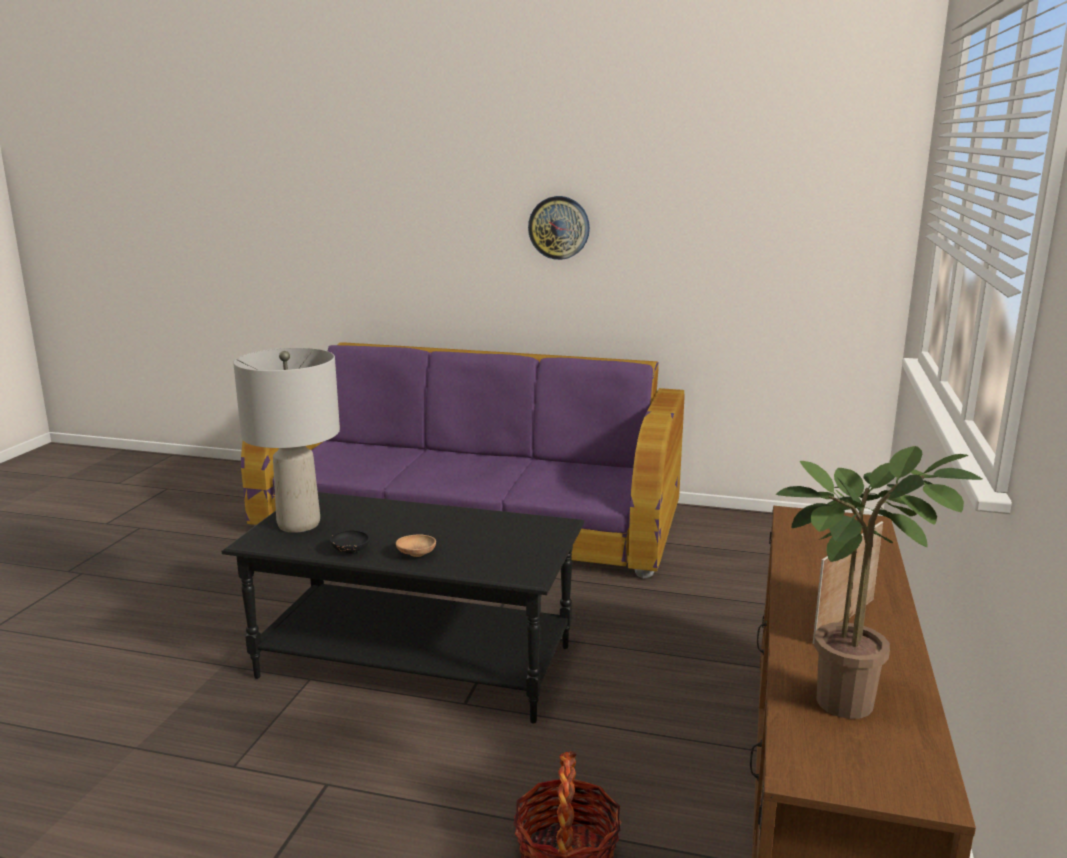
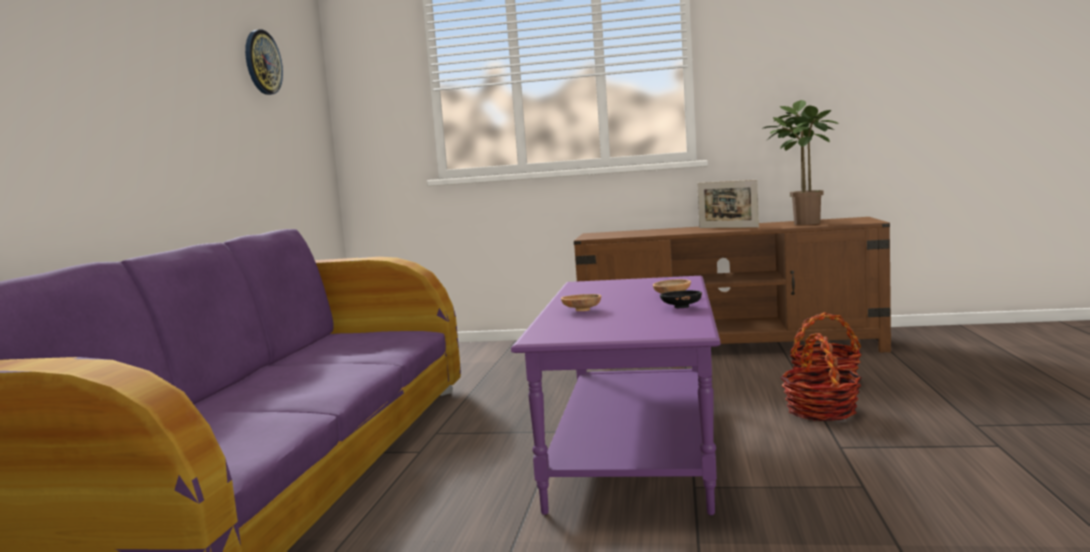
camera: 95 degrees left, 10 degrees down
black coffee table [221,492,584,724] -> purple coffee table [511,276,720,515]
grey table lamp [233,348,340,533] -> none
wall clock [528,196,590,260] -> wall clock moved to [245,29,283,95]
none -> brown bowl [561,294,601,311]
none -> basket [780,333,862,421]

